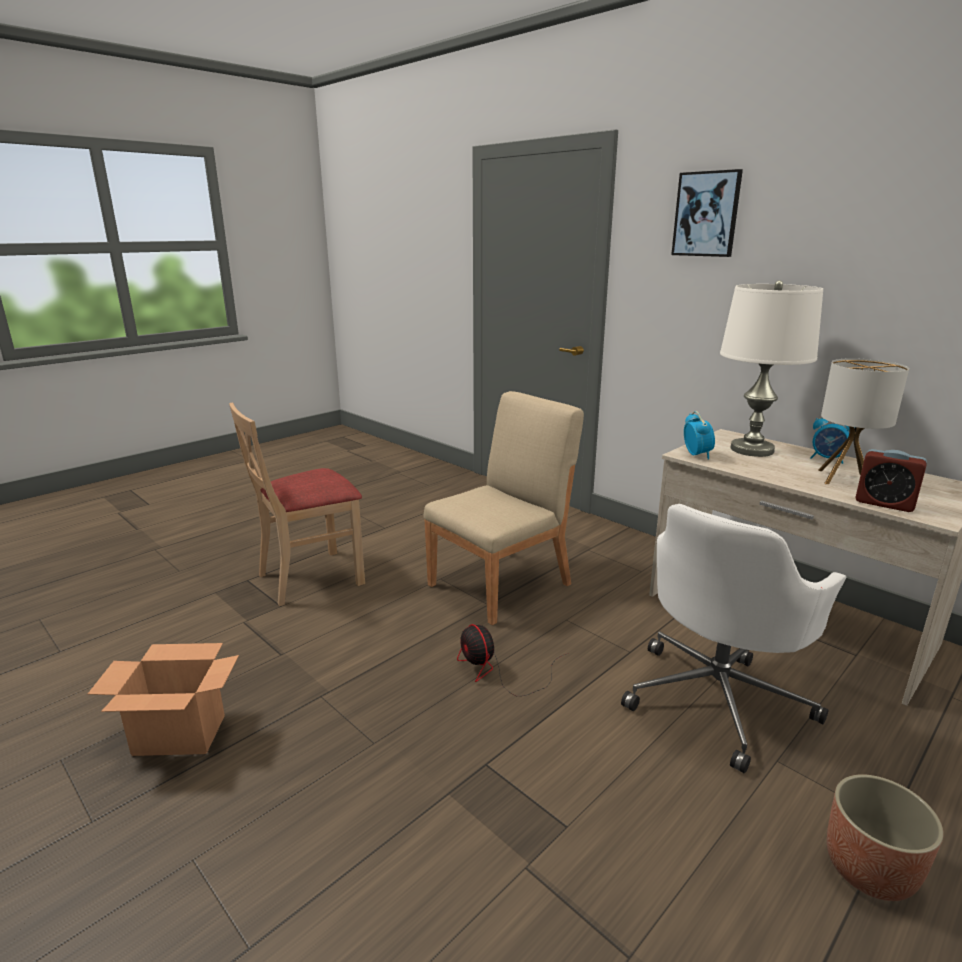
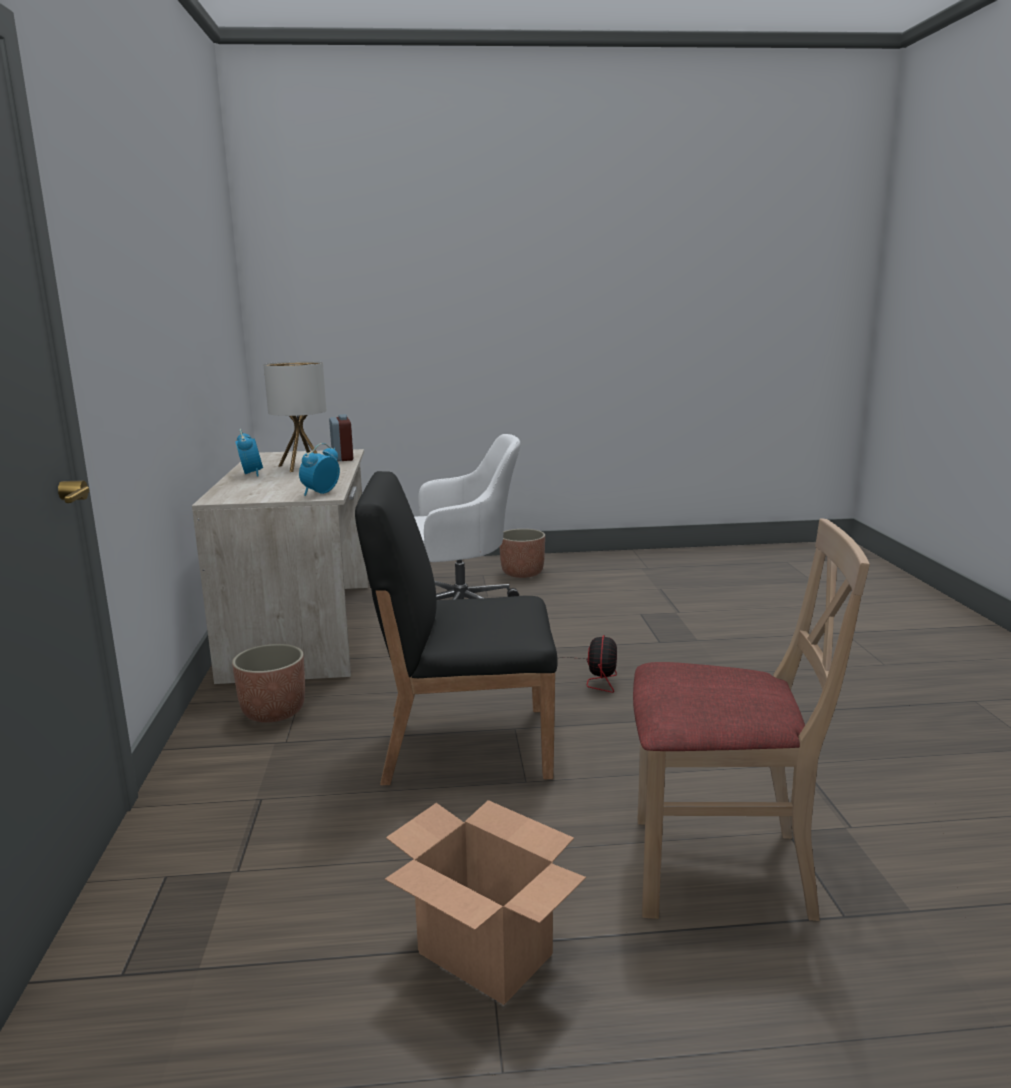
camera: 140 degrees left, 5 degrees down
cardboard box [88,643,239,756] -> cardboard box moved to [385,800,586,1005]
beige chair [423,391,584,625] -> black chair [355,471,558,785]
picture [671,169,743,257] -> none
white table lamp [720,280,823,457] -> none
none -> planter [232,644,305,723]

